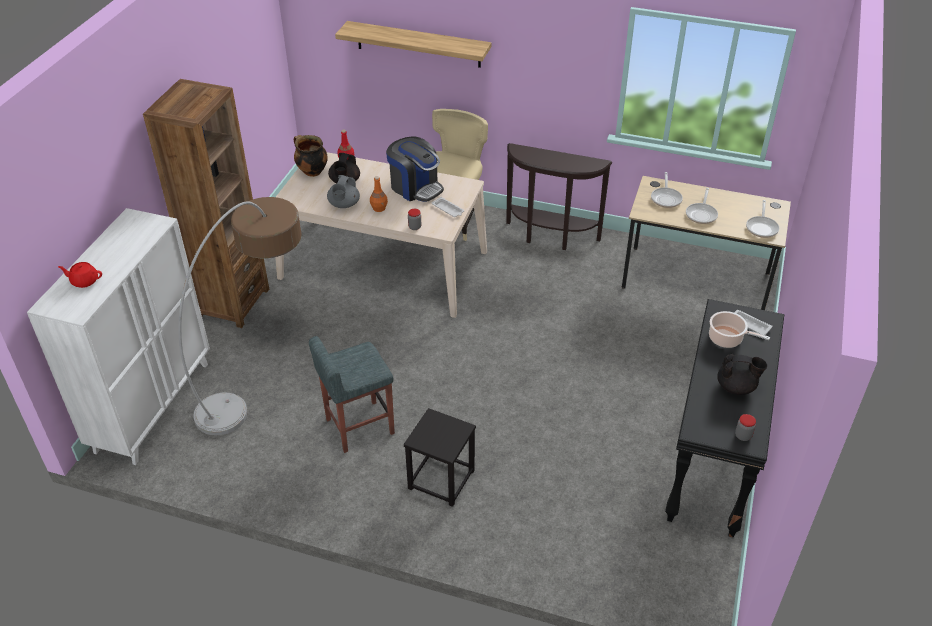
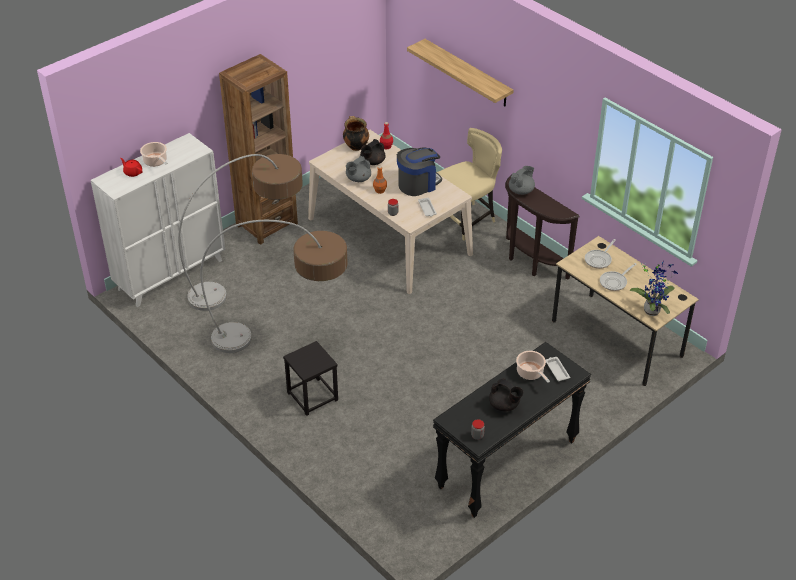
camera: 30 degrees right, 0 degrees up
grey stool [309,336,395,453] -> floor lamp [200,220,348,353]
coffee machine [386,136,444,202] -> coffee machine turned 105 degrees counterclockwise [397,147,442,196]
frying pan [746,200,779,238] -> potted plant [630,261,678,316]
none -> cooking pot [140,142,168,167]
none -> grey teapot [509,166,535,195]

